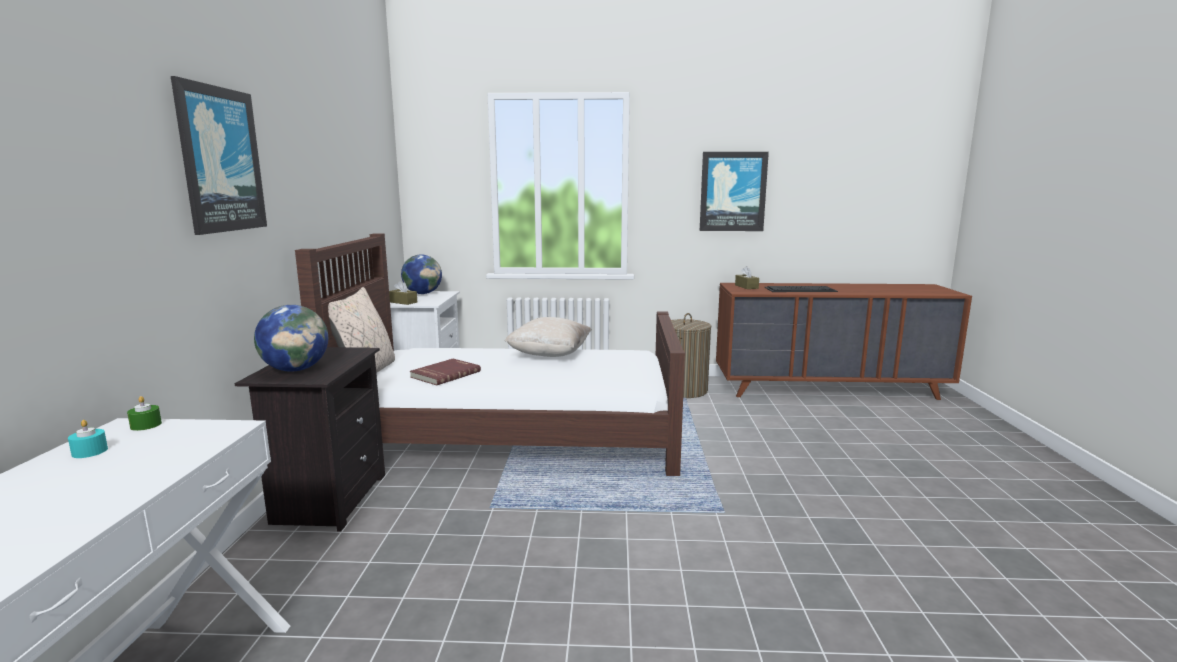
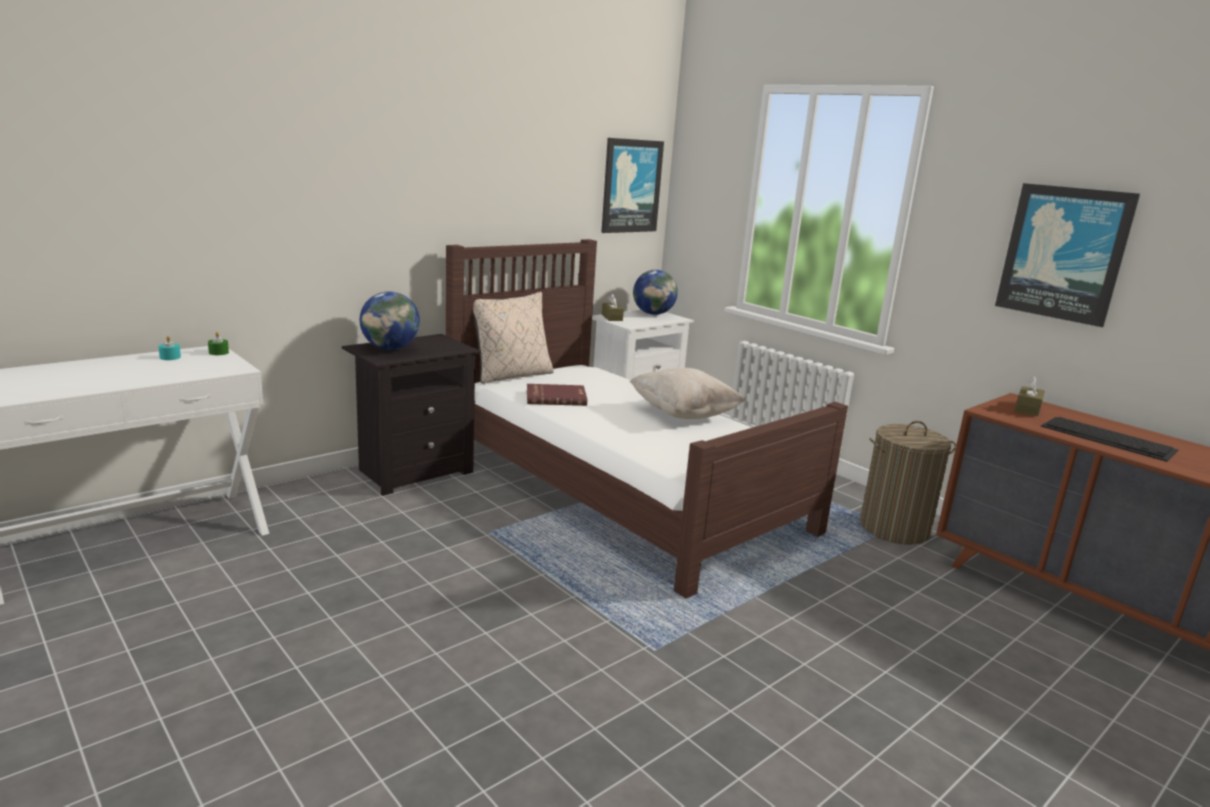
camera: 45 degrees right, 5 degrees up
picture [171,76,267,235] -> picture moved to [601,138,664,233]

